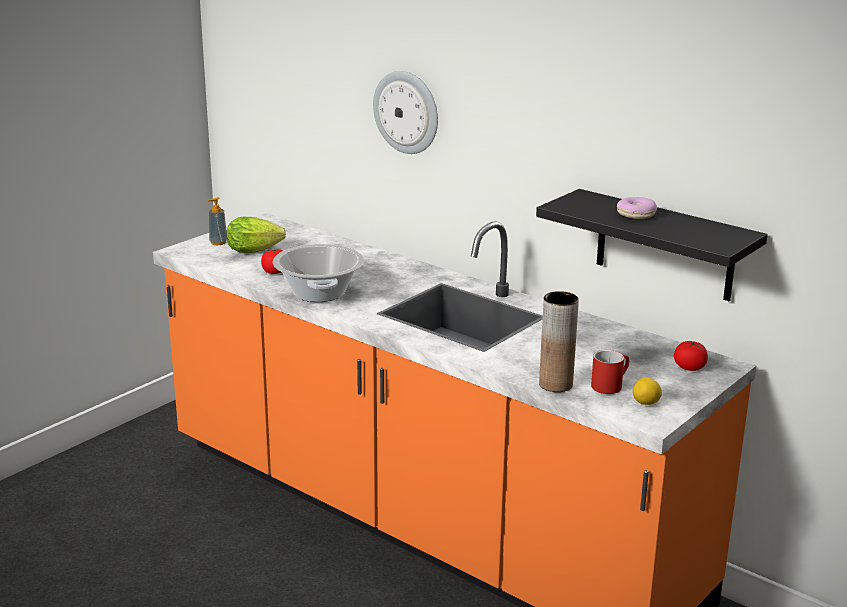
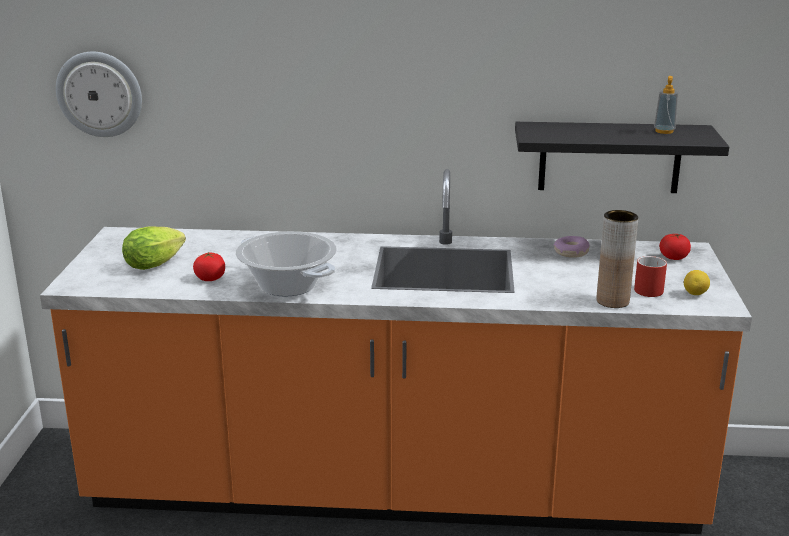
camera: 35 degrees left, 0 degrees up
soap dispenser [207,197,227,245] -> soap dispenser moved to [654,76,678,134]
wall clock [373,71,438,154] -> wall clock moved to [56,52,142,137]
donut [617,197,657,219] -> donut moved to [553,236,590,258]

